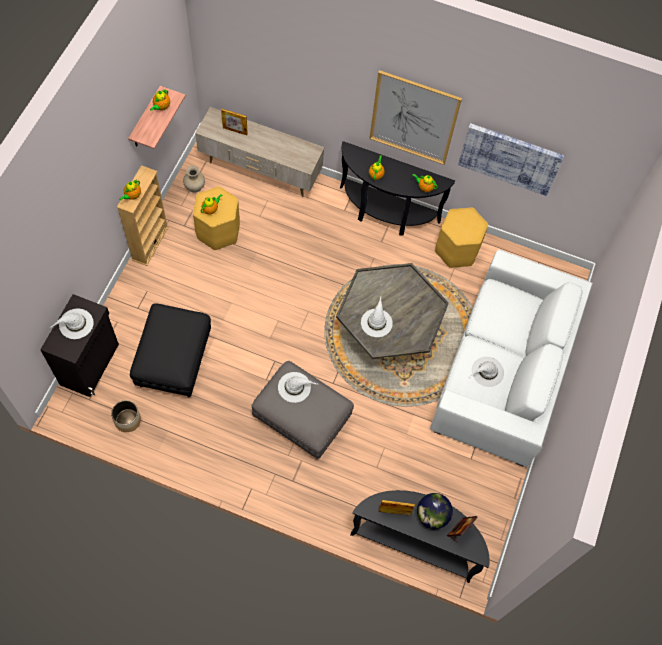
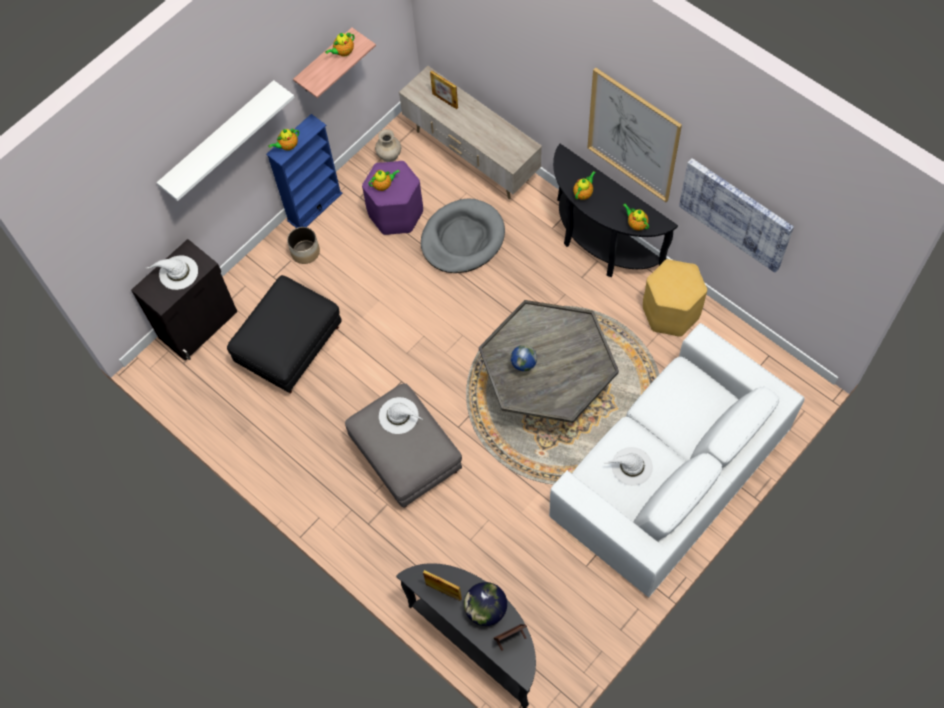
camera: 30 degrees right, 0 degrees up
planter [111,400,141,432] -> planter moved to [287,227,320,264]
beige bookcase [117,165,169,266] -> blue bookcase [266,114,343,228]
yellow stool [193,186,240,250] -> purple stool [362,161,423,235]
white hat [361,297,393,337] -> globe [511,345,537,371]
none -> white shelf [157,80,295,201]
none -> grey dog bed [421,199,505,273]

